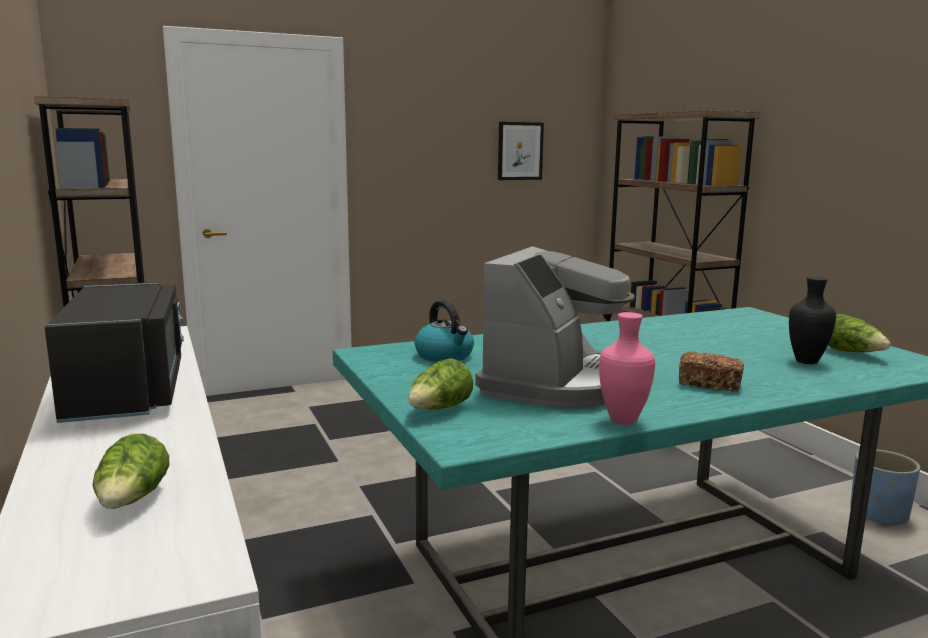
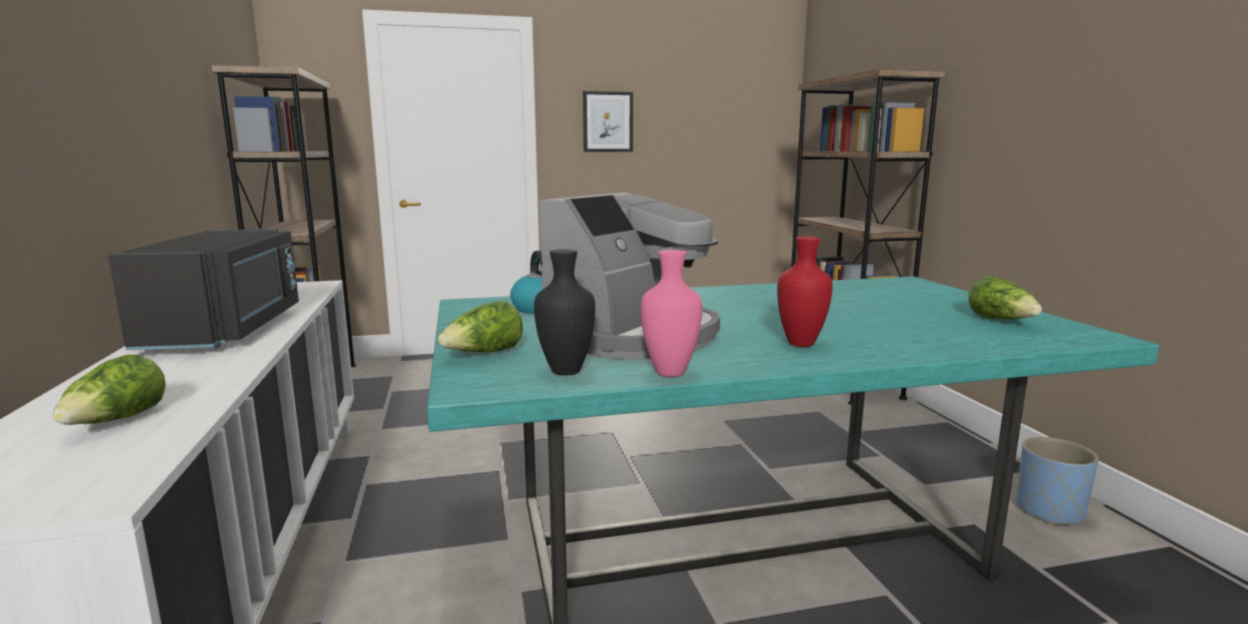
camera: 10 degrees right, 0 degrees up
picture [498,122,544,180] -> picture moved to [583,91,633,152]
bread [679,352,744,392] -> red vase [777,236,833,347]
black vase [789,276,836,364] -> black vase moved to [534,249,595,375]

